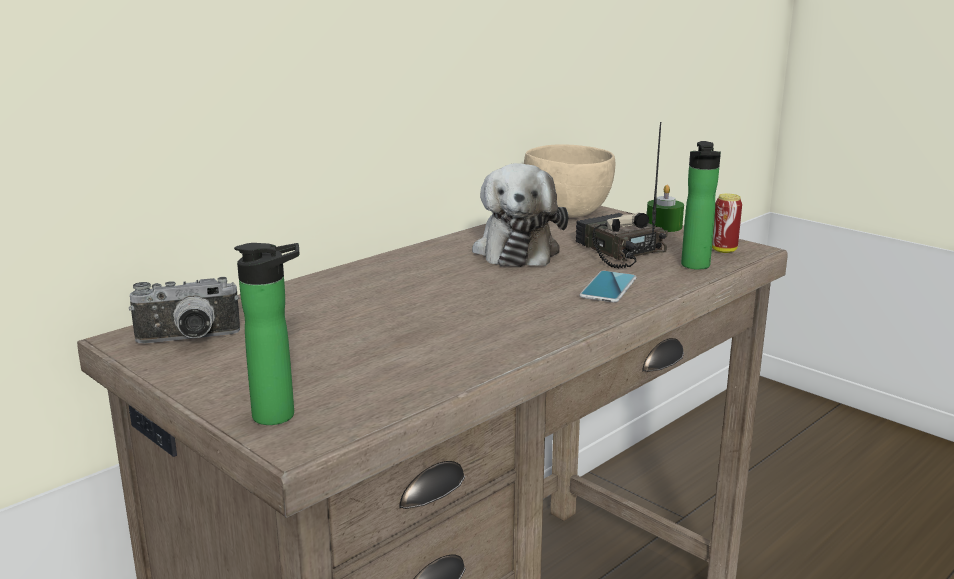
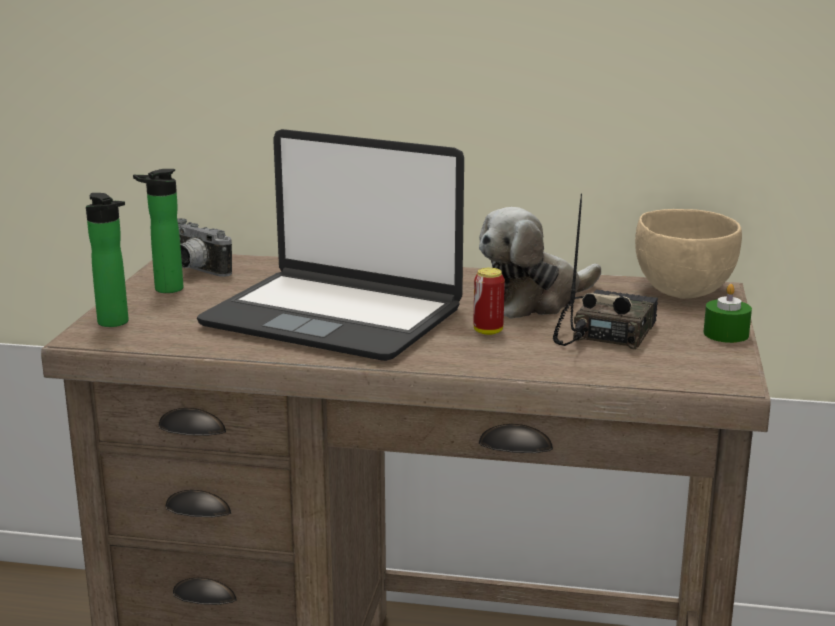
camera: 55 degrees right, 0 degrees up
phone [580,271,637,303] -> none
bottle [681,141,721,270] -> bottle moved to [133,169,183,293]
can [712,194,742,253] -> can moved to [474,268,505,335]
none -> laptop [197,129,464,361]

